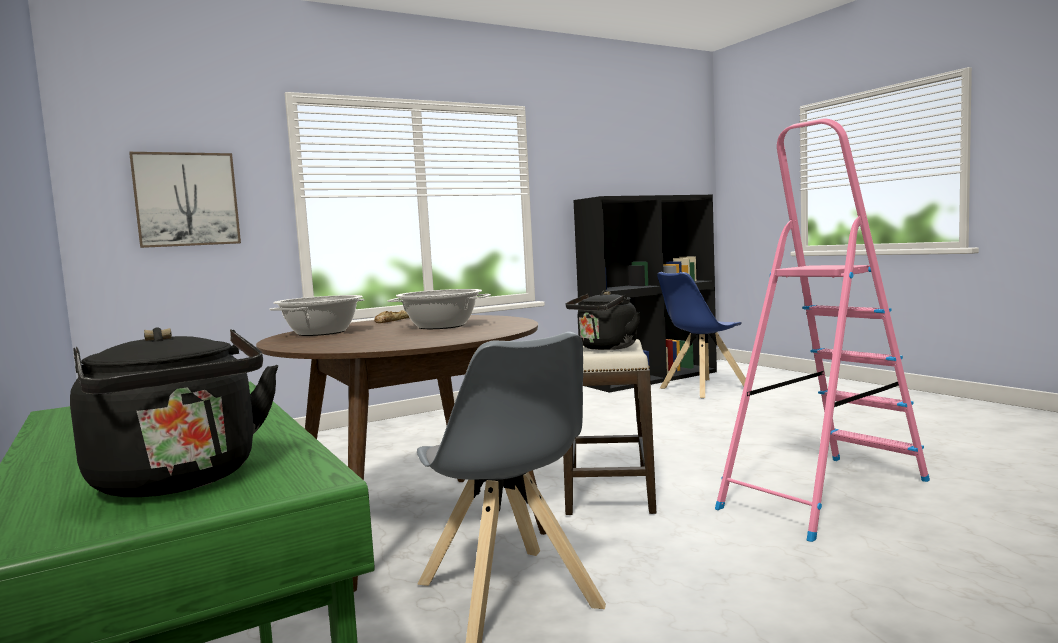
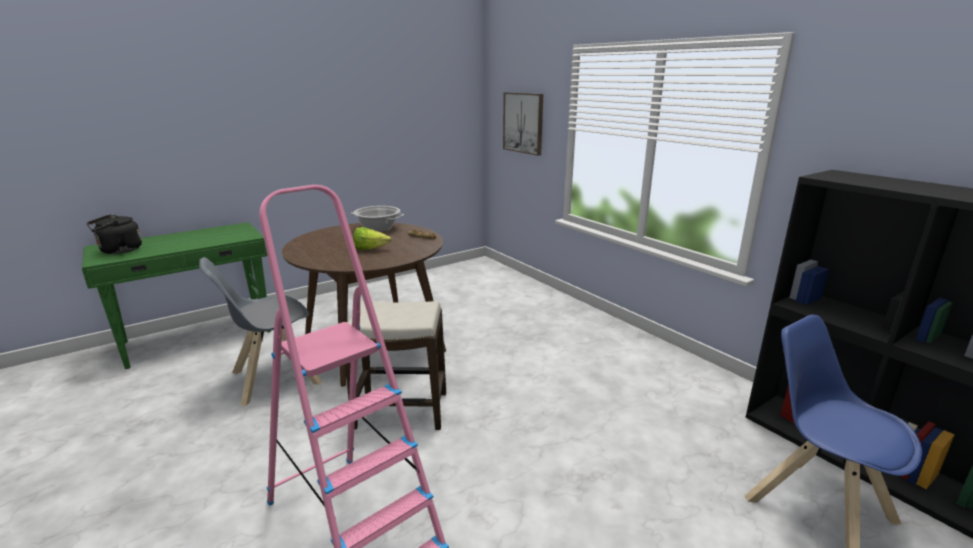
camera: 85 degrees right, 15 degrees up
cooking pot [388,289,491,329] -> lettuce [353,227,392,250]
black kettle [565,290,640,350] -> none

